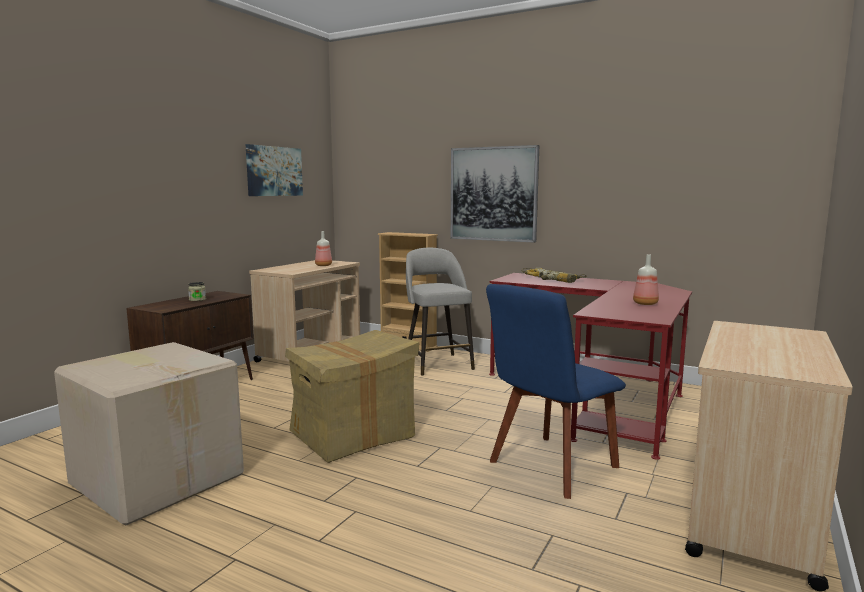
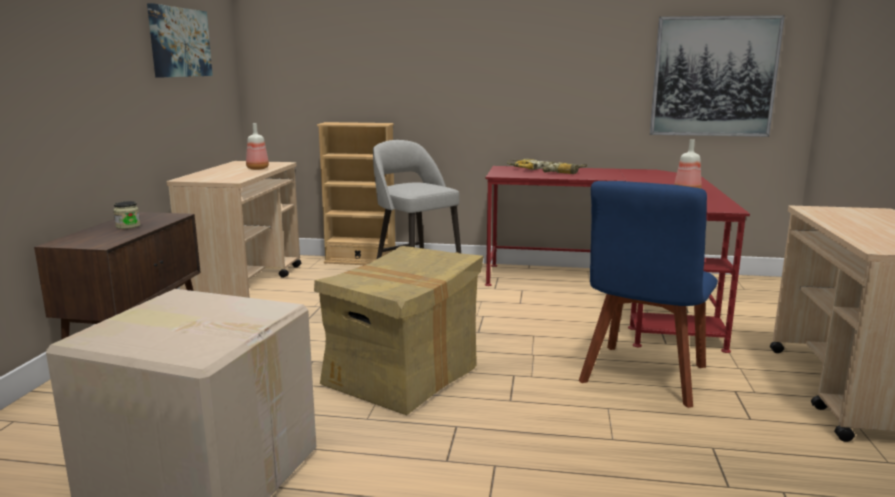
camera: 20 degrees left, 5 degrees up
picture [451,145,539,243] -> picture moved to [650,15,785,137]

